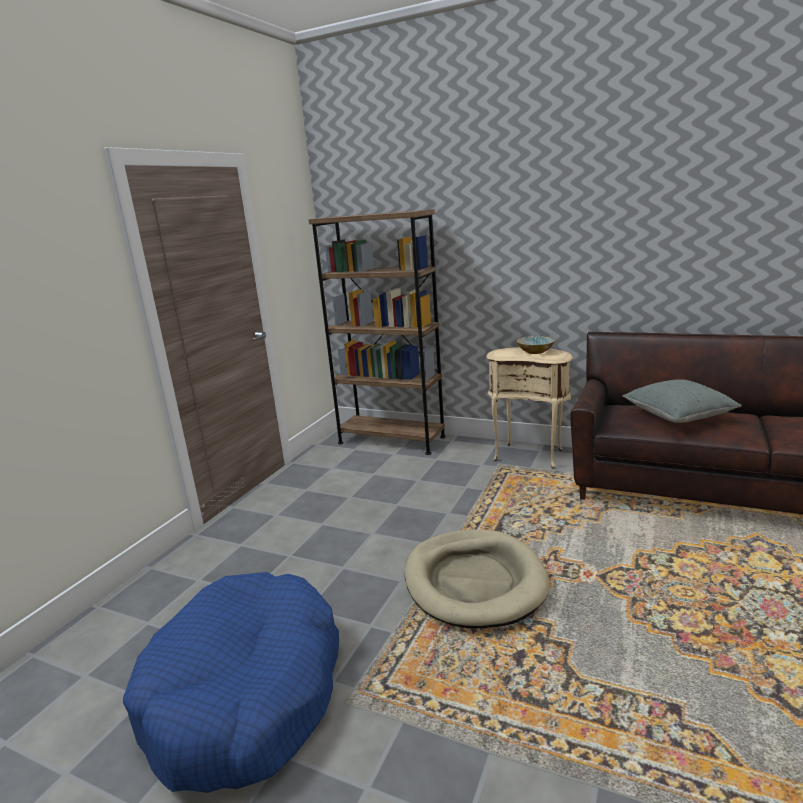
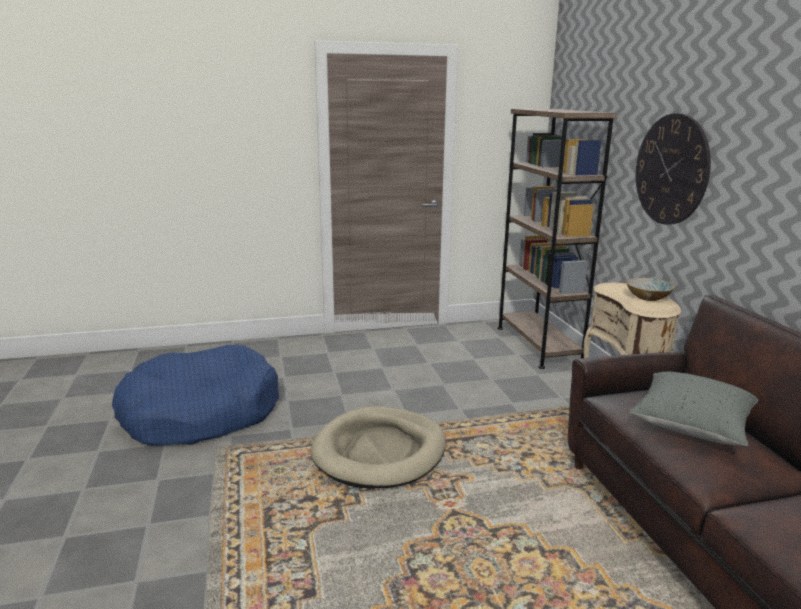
camera: 50 degrees right, 0 degrees up
none -> wall clock [636,113,711,225]

